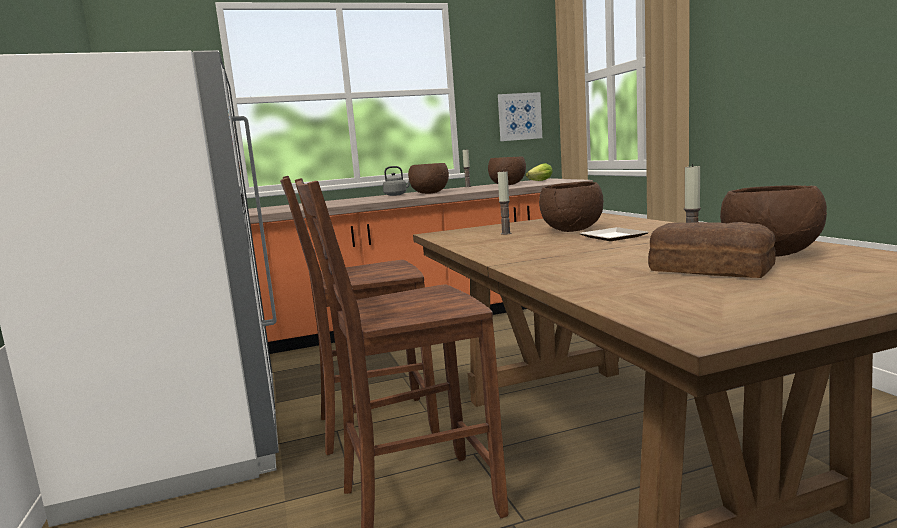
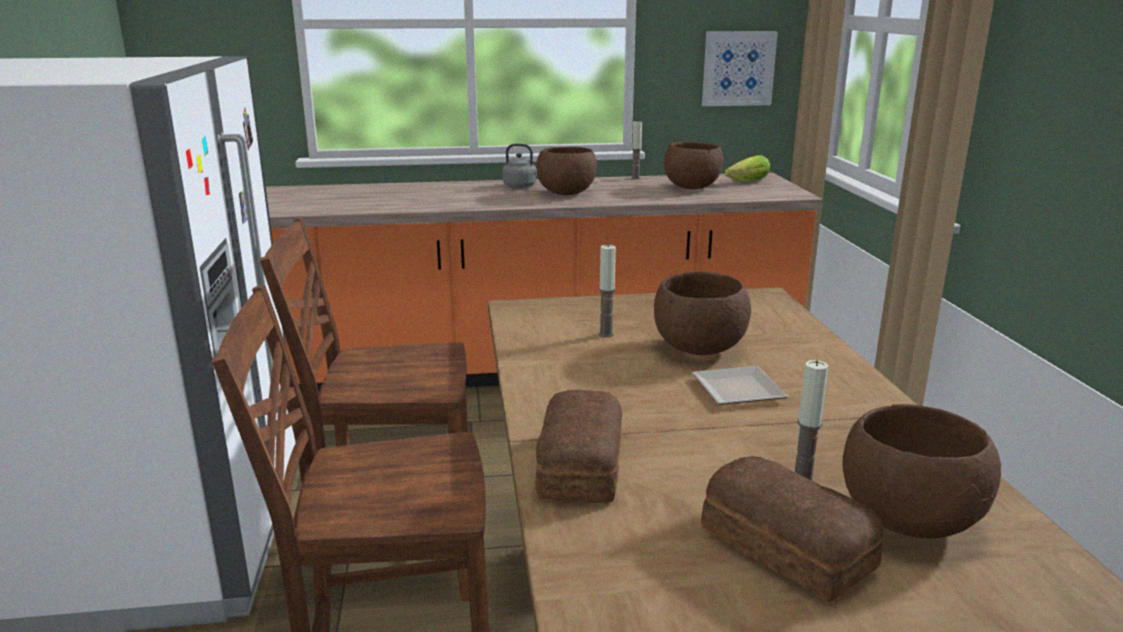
camera: 10 degrees right, 10 degrees up
none -> bread [535,389,622,503]

